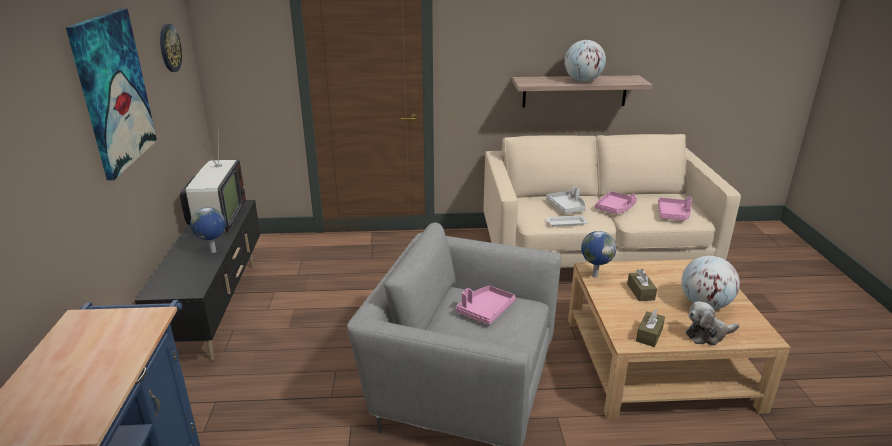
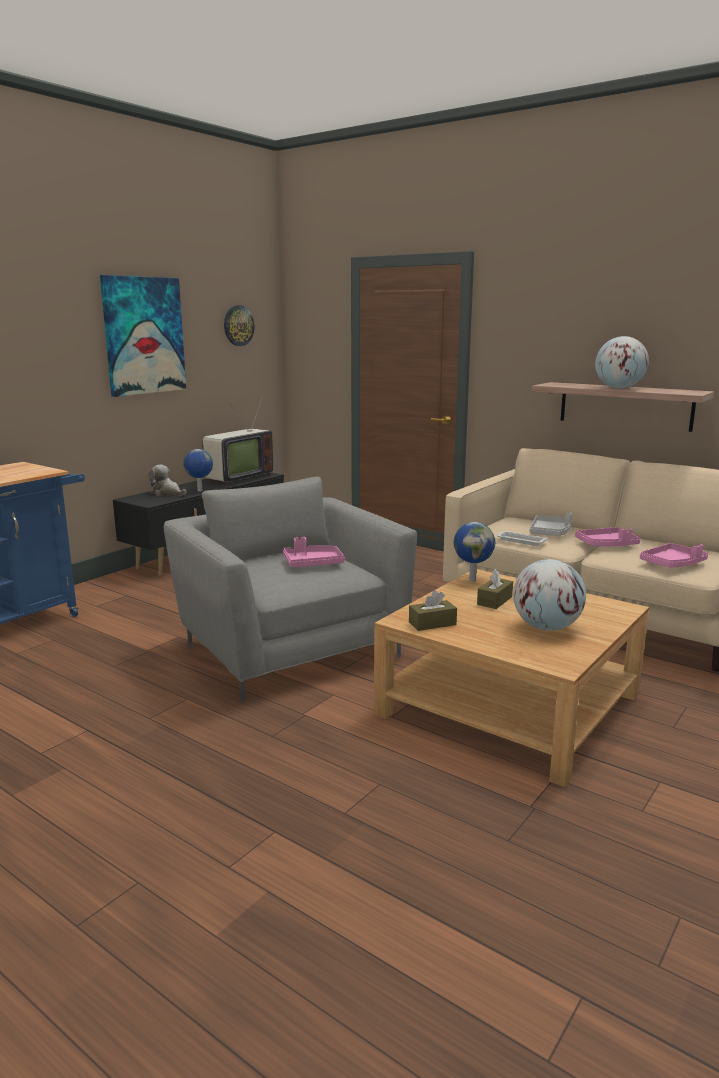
camera: 40 degrees right, 10 degrees down
plush toy [686,301,739,346] -> plush toy moved to [148,465,187,496]

